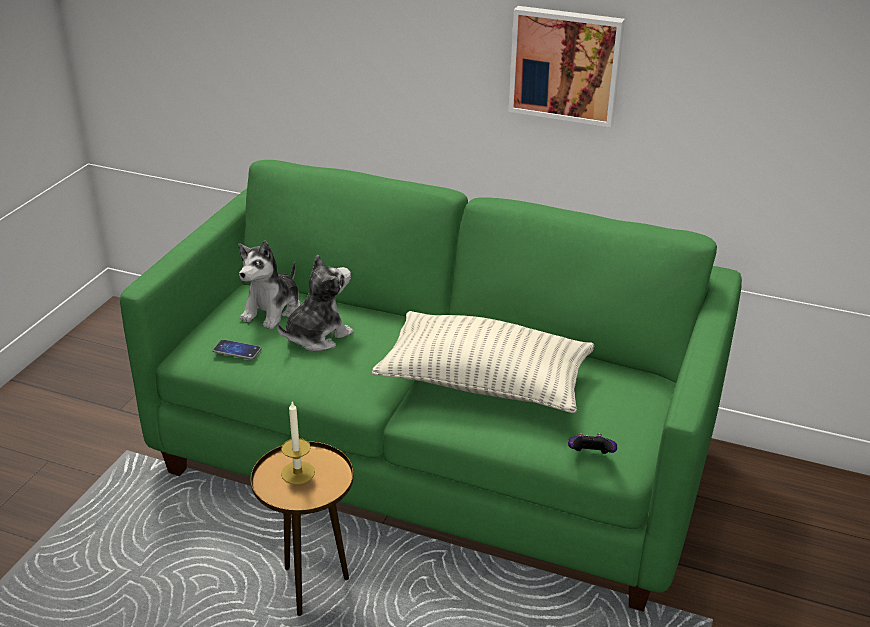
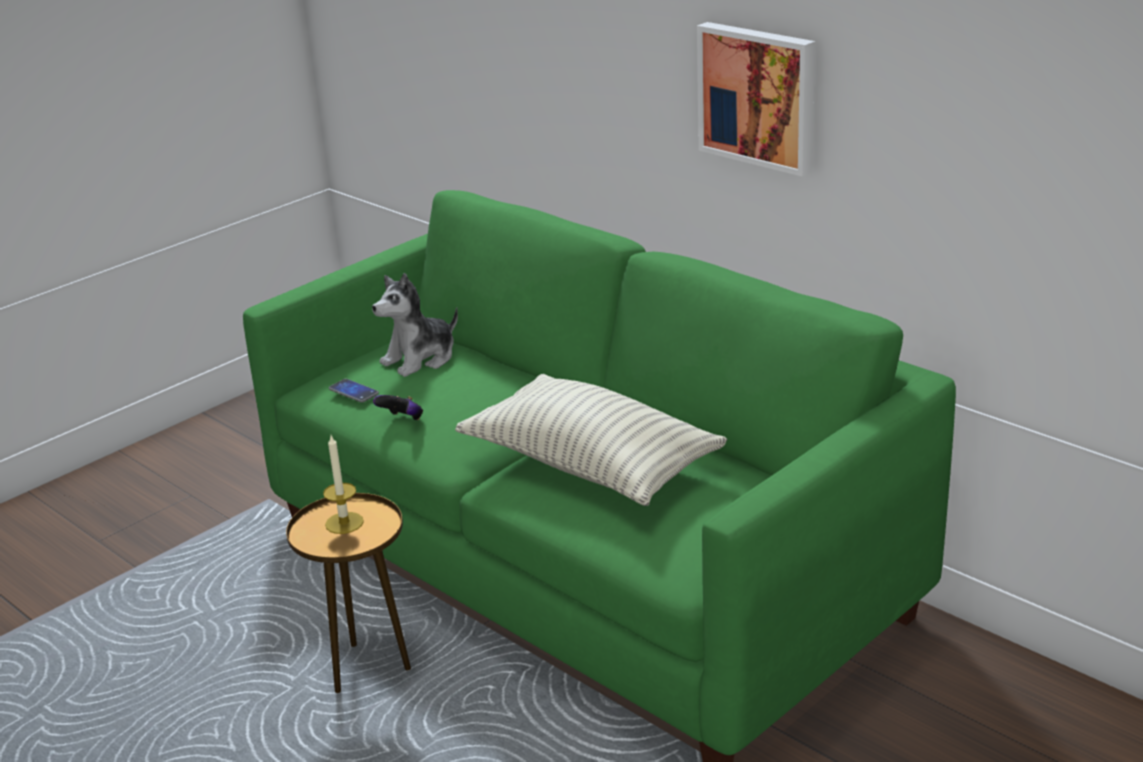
camera: 25 degrees right, 5 degrees down
plush toy [277,254,354,351] -> none
game controller [568,434,617,454] -> game controller moved to [373,395,423,420]

